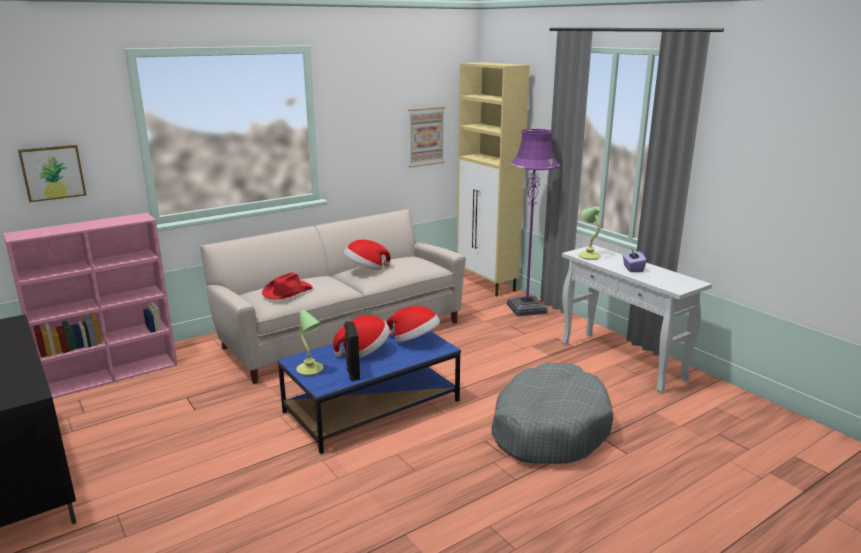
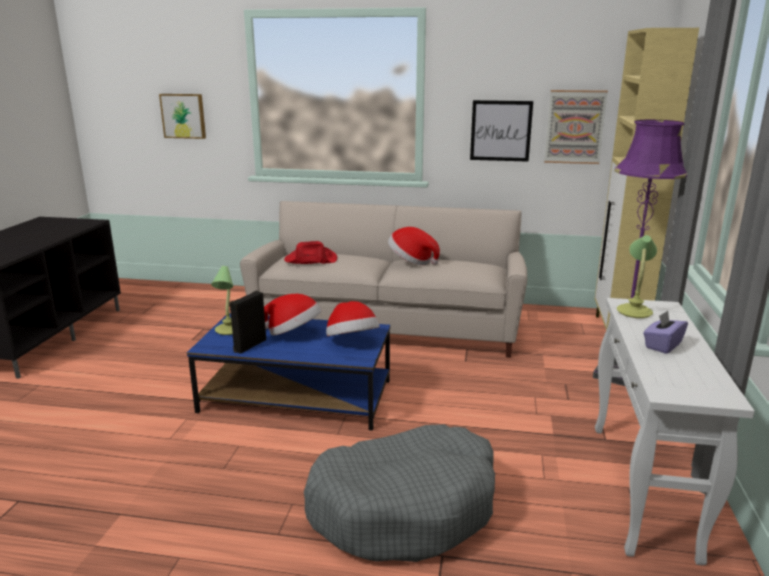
camera: 45 degrees right, 0 degrees up
pink bookcase [3,213,178,398] -> none
none -> picture [470,100,533,162]

